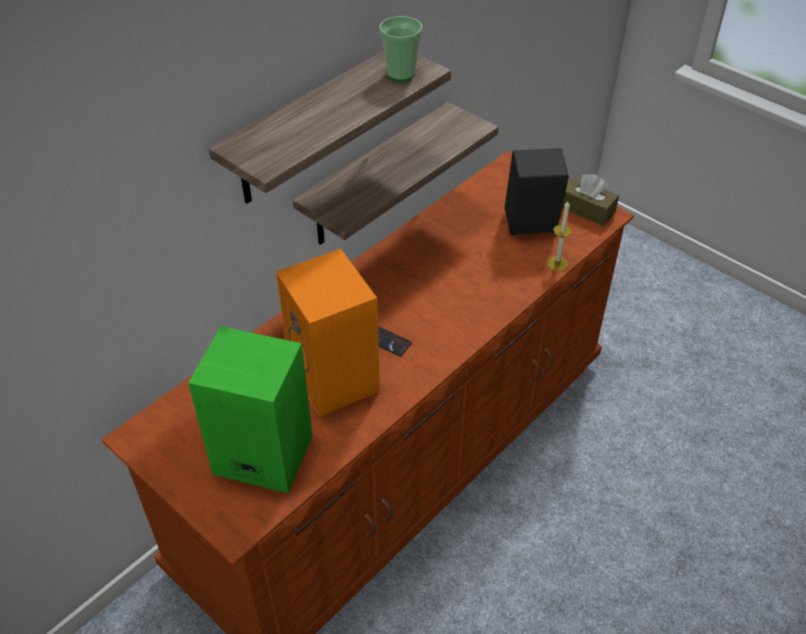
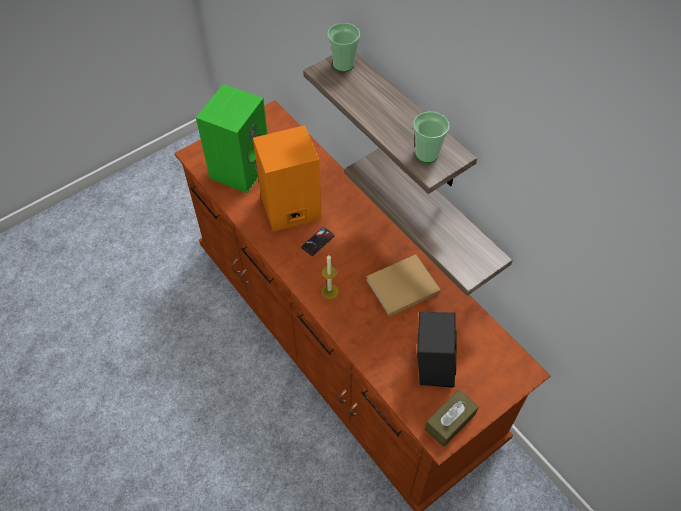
camera: 100 degrees right, 10 degrees up
candle [547,201,573,271] -> candle moved to [321,255,339,299]
none -> cup [327,23,360,72]
none -> beige book [366,254,440,317]

